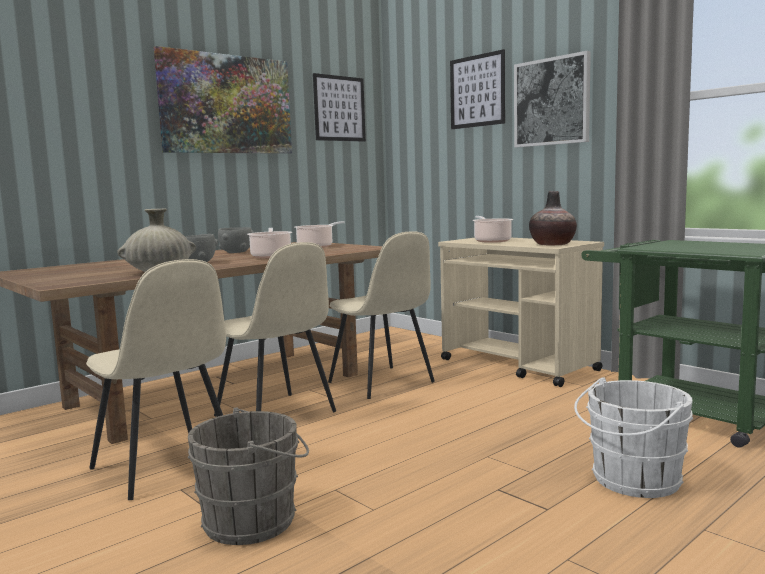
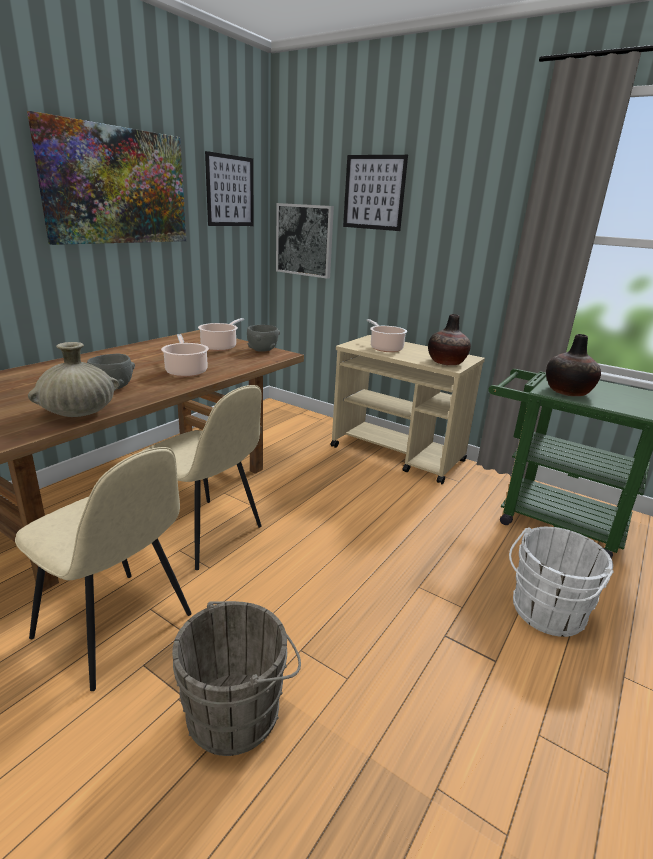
camera: 15 degrees left, 15 degrees up
grey bowl [218,227,254,253] -> grey bowl moved to [247,325,280,352]
beige chair [328,231,435,399] -> none
picture [514,51,591,147] -> picture moved to [276,203,334,279]
none -> vase [546,334,601,396]

